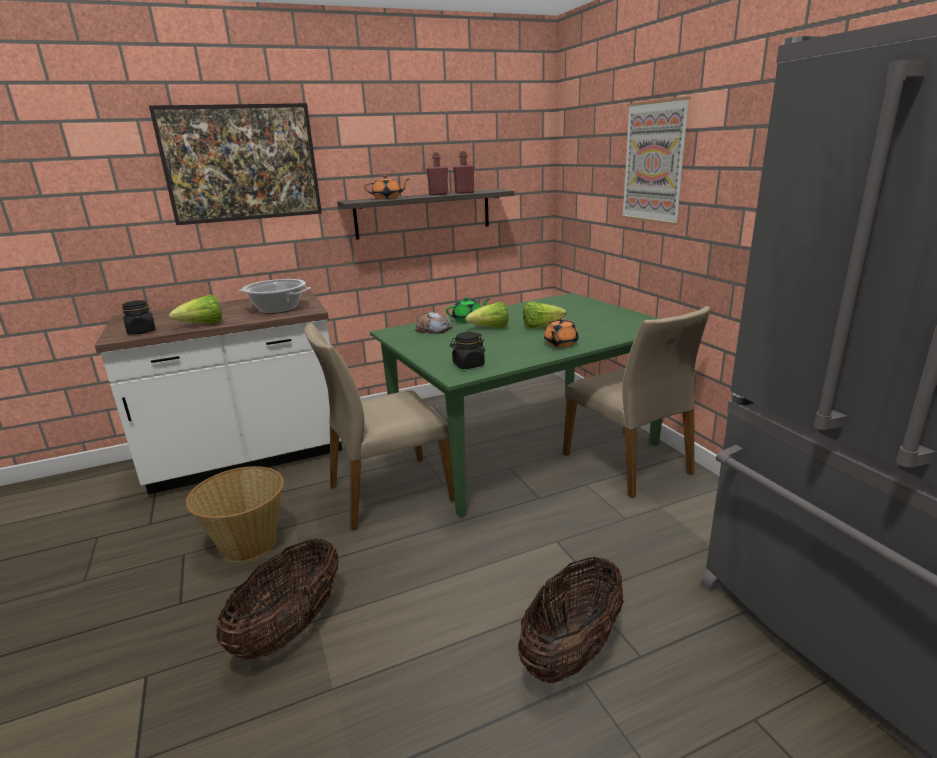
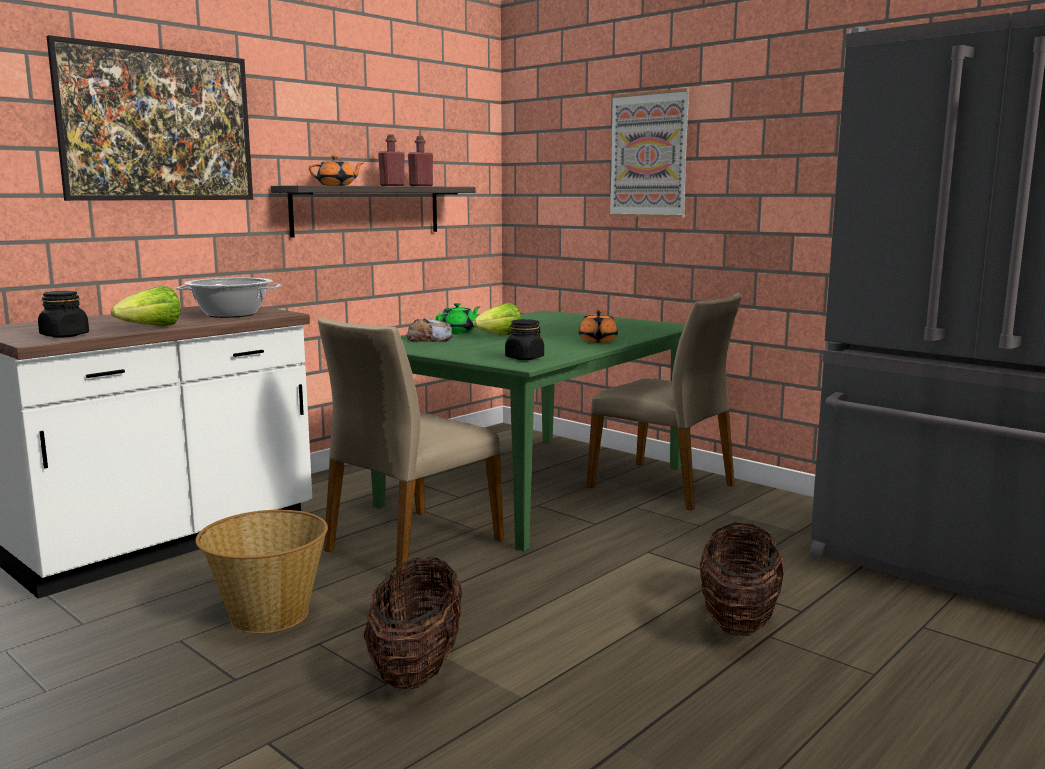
camera: 25 degrees left, 10 degrees down
lettuce [523,301,566,328] -> none

